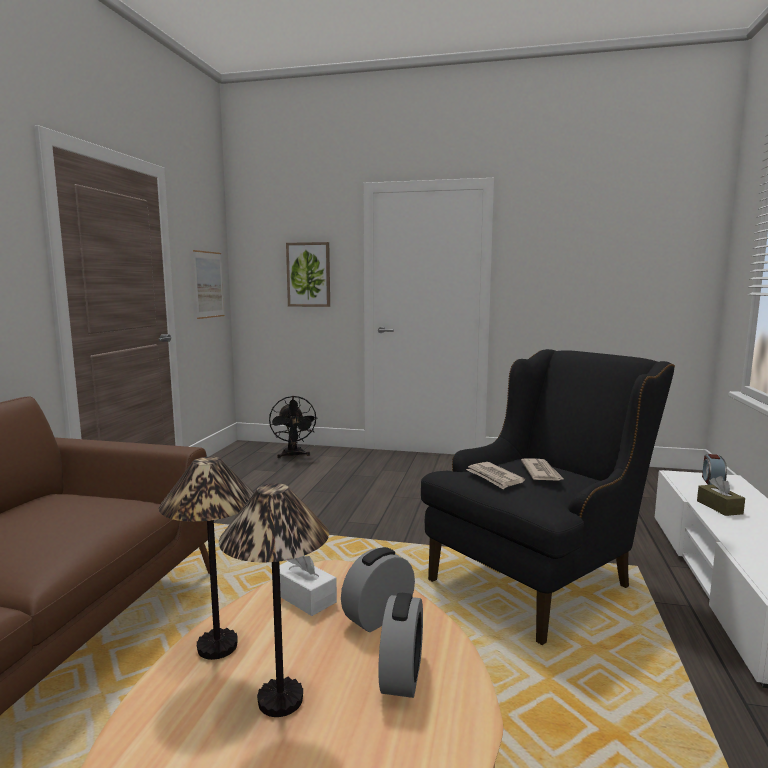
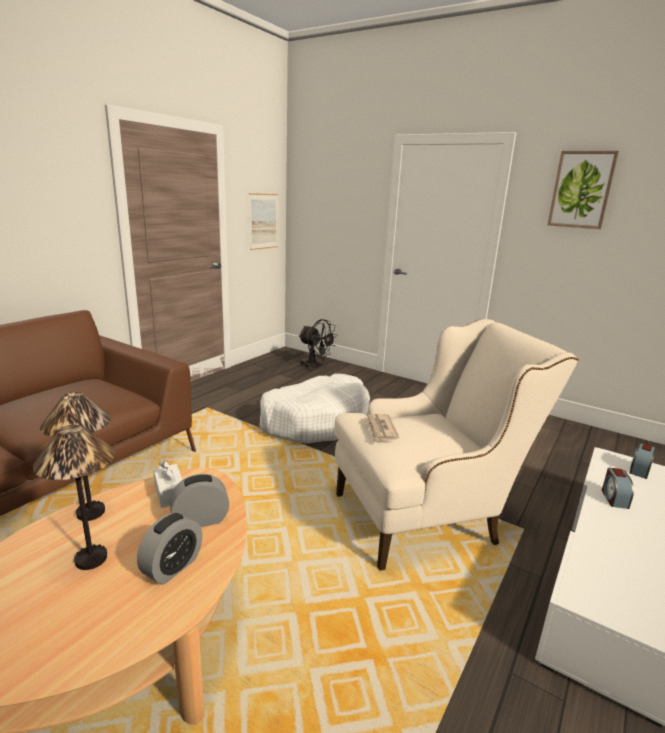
camera: 20 degrees right, 10 degrees up
black fan [269,396,318,458] -> black fan turned 60 degrees counterclockwise [299,319,337,371]
picture [286,242,330,307] -> picture moved to [548,151,619,229]
black armchair [421,349,675,645] -> beige armchair [334,319,579,571]
newspaper [521,458,565,481] -> none
brown tissue box [697,476,745,516] -> alarm clock [602,468,634,509]
none -> white dog bed [259,374,370,444]

